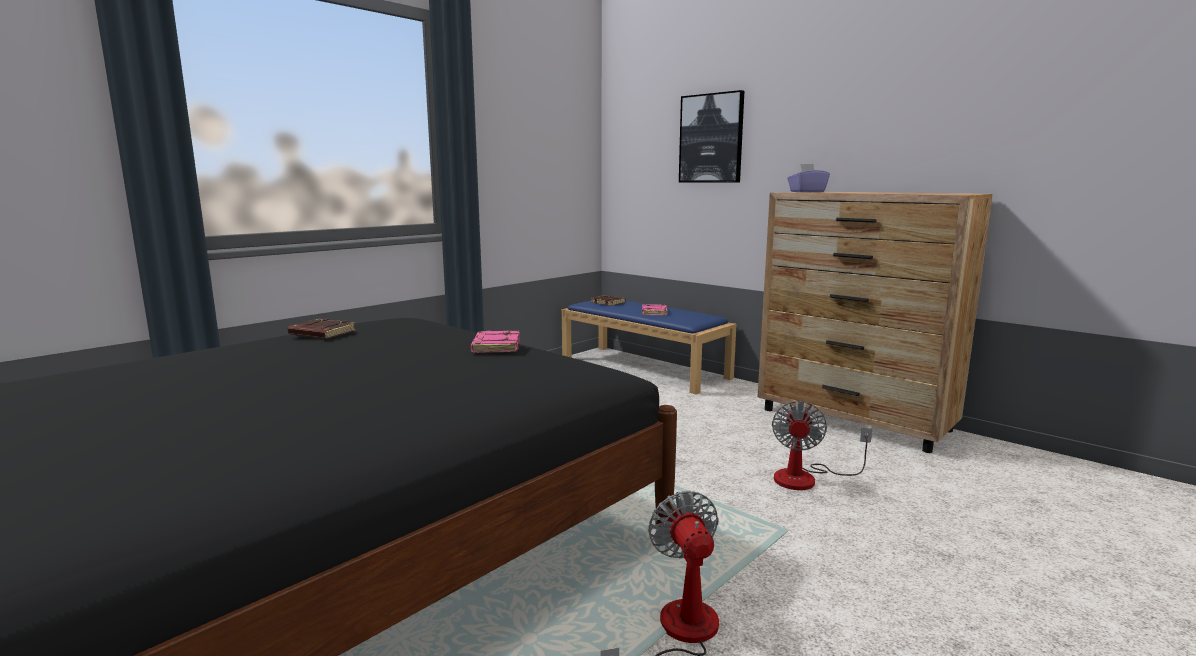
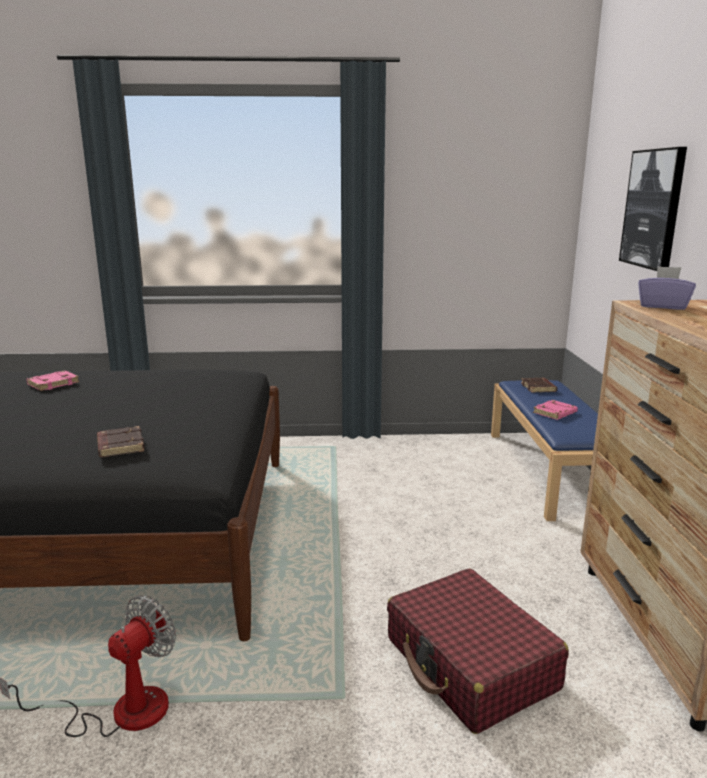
camera: 45 degrees right, 5 degrees up
brown book [288,319,356,339] -> brown book moved to [97,426,145,457]
pink book [471,331,520,353] -> pink book moved to [26,371,79,391]
fan [772,401,872,490] -> red suitcase [387,568,569,734]

